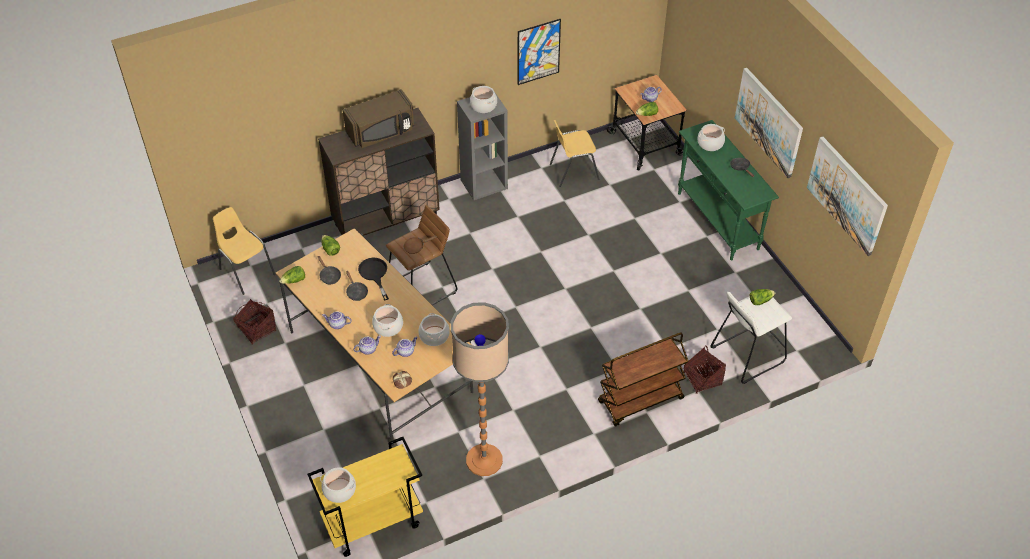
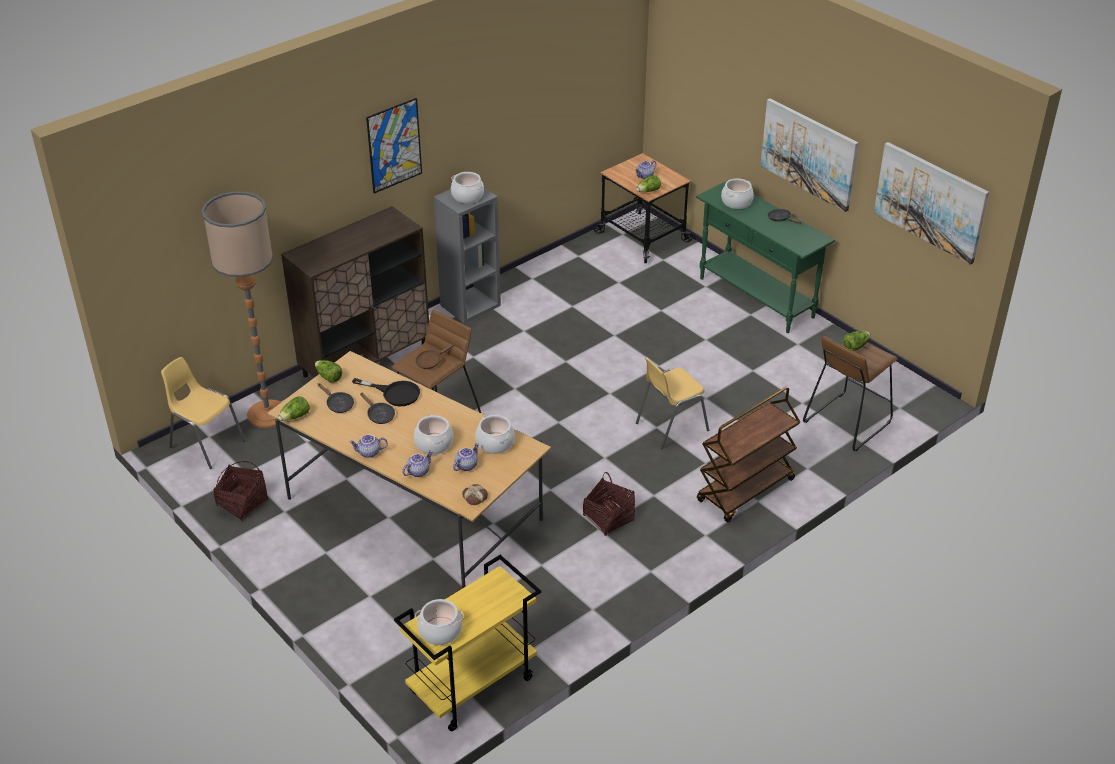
camera: 15 degrees left, 10 degrees down
brown microwave [343,89,414,148] -> none
black frying pan [358,258,389,300] -> black frying pan turned 150 degrees clockwise [352,378,420,406]
floor lamp [451,302,509,476] -> floor lamp moved to [202,191,281,428]
picture [518,19,561,85] -> picture moved to [366,98,422,194]
yellow chair [550,120,599,187] -> yellow chair moved to [636,357,709,449]
basket [683,346,726,393] -> basket moved to [583,472,635,536]
white stool [710,292,792,384] -> brown stool [803,336,898,451]

